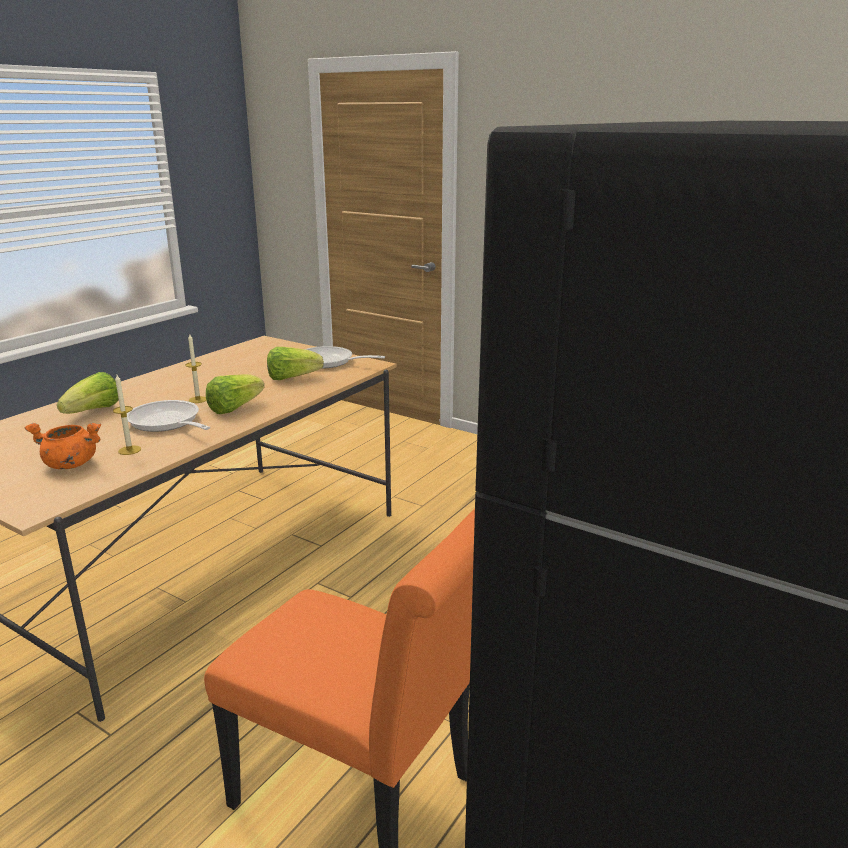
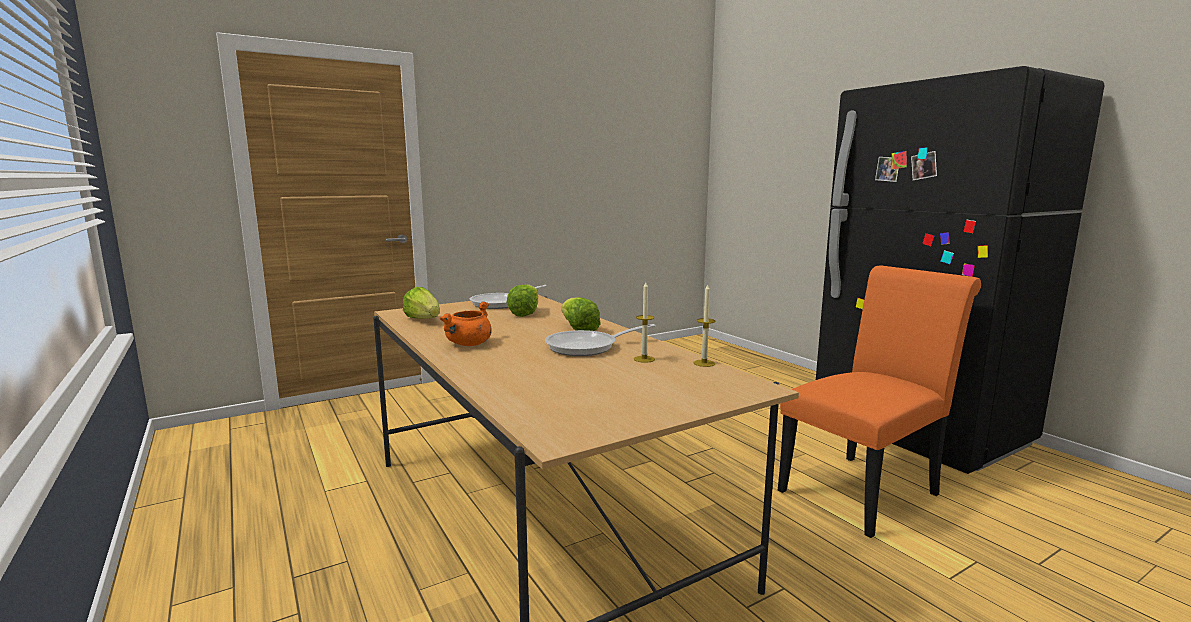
camera: 65 degrees left, 10 degrees down
orange cooking pot [24,423,101,469] -> orange cooking pot moved to [439,301,492,346]
lettuce [57,372,118,414] -> lettuce moved to [403,287,440,319]
candle [186,334,207,403] -> candle moved to [693,284,716,367]

